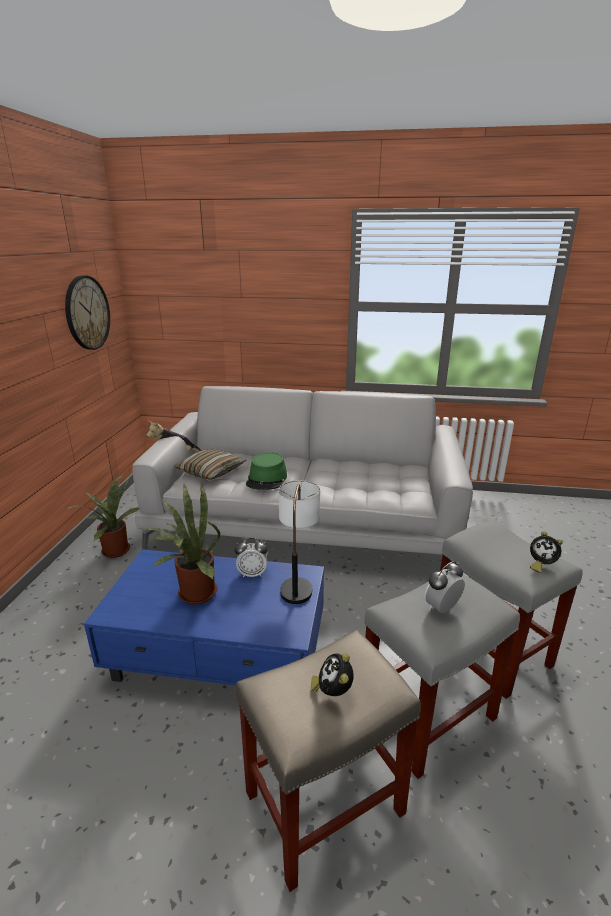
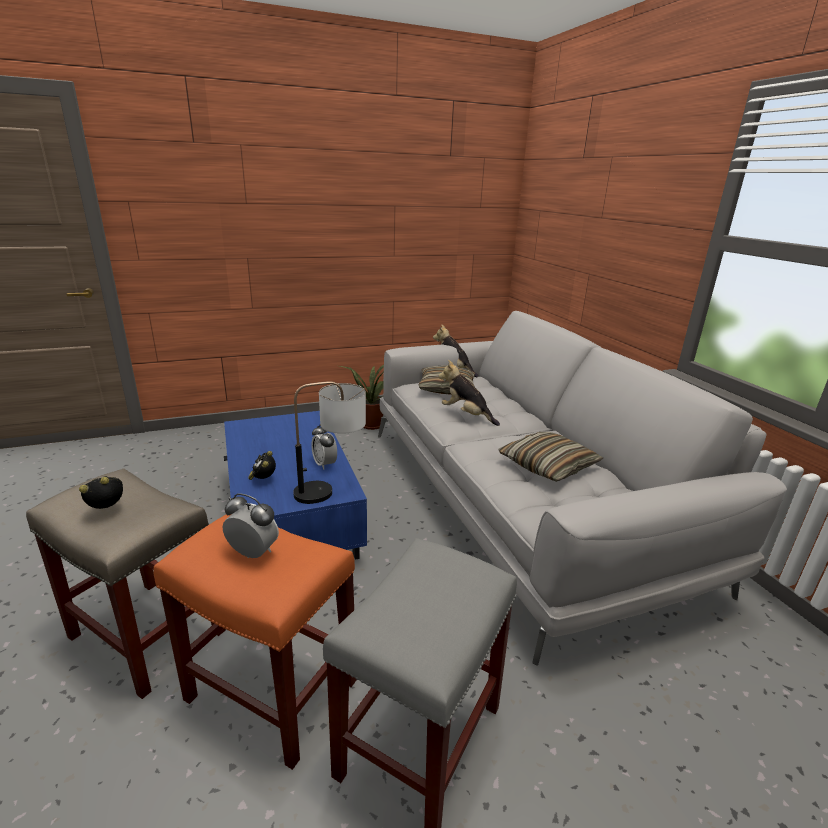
camera: 60 degrees right, 0 degrees up
wall clock [65,275,110,350] -> none
potted plant [142,483,220,605] -> none
green hat [246,452,287,490] -> plush toy [438,360,500,426]
grey stool [364,574,520,779] -> orange stool [153,514,357,770]
alarm clock [530,531,563,573] -> alarm clock moved to [248,451,276,480]
none -> pillow [498,432,603,482]

